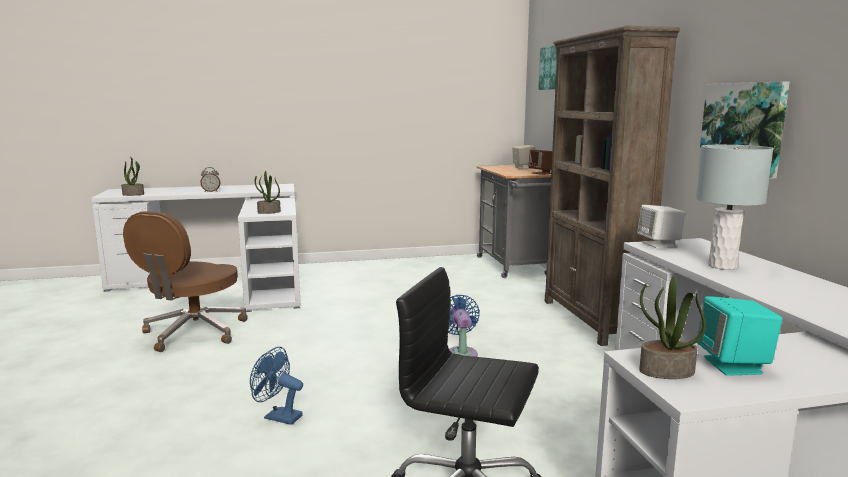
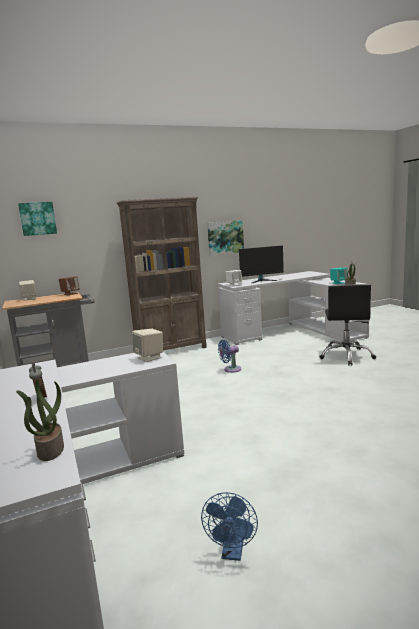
camera: 100 degrees left, 0 degrees up
brown office chair [123,211,248,352] -> none
blue fan [250,347,303,425] -> blue fan moved to [201,492,258,561]
potted plant [255,171,281,214] -> beige speaker [132,329,163,362]
grey table lamp [696,145,774,270] -> monitor [239,245,284,283]

